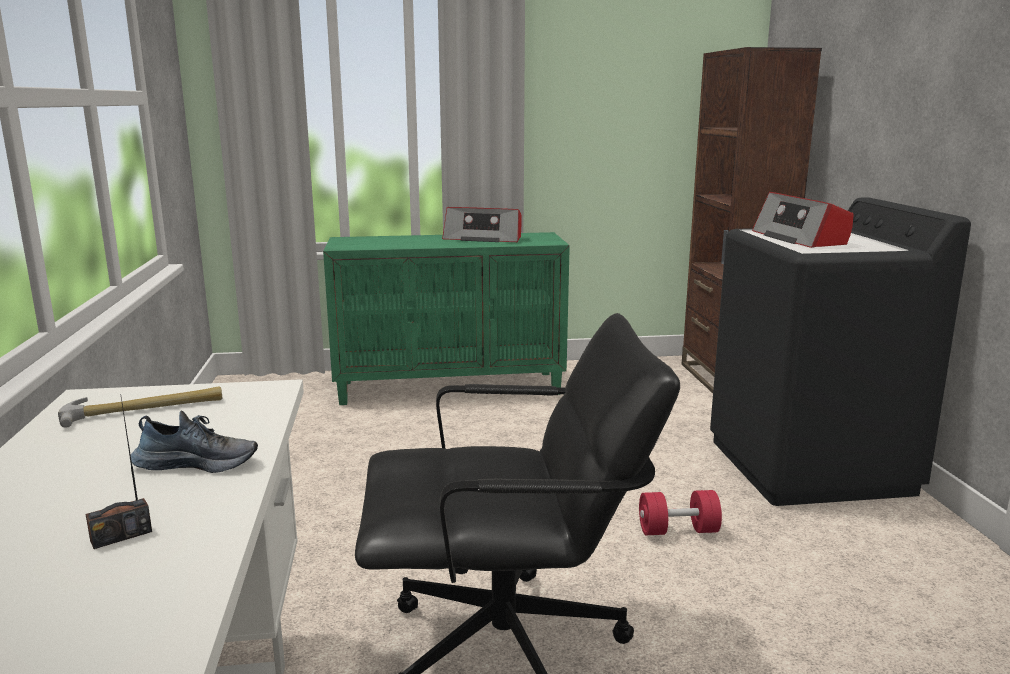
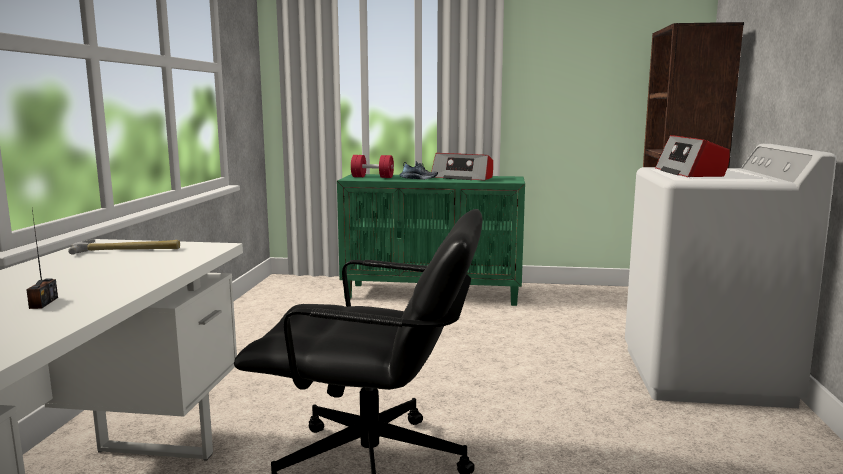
camera: 15 degrees right, 5 degrees down
radio [86,397,152,549] -> radio turned 75 degrees counterclockwise [26,210,58,309]
shoe [131,411,258,473] -> shoe moved to [399,161,438,180]
red dumbbell [639,490,722,535] -> red dumbbell moved to [351,155,394,178]
black washing machine [710,197,971,506] -> white washing machine [625,144,837,408]

